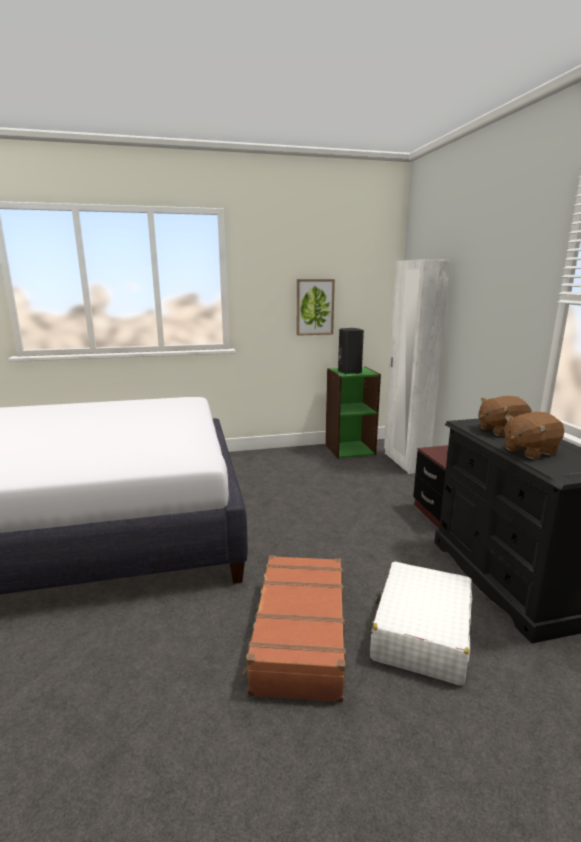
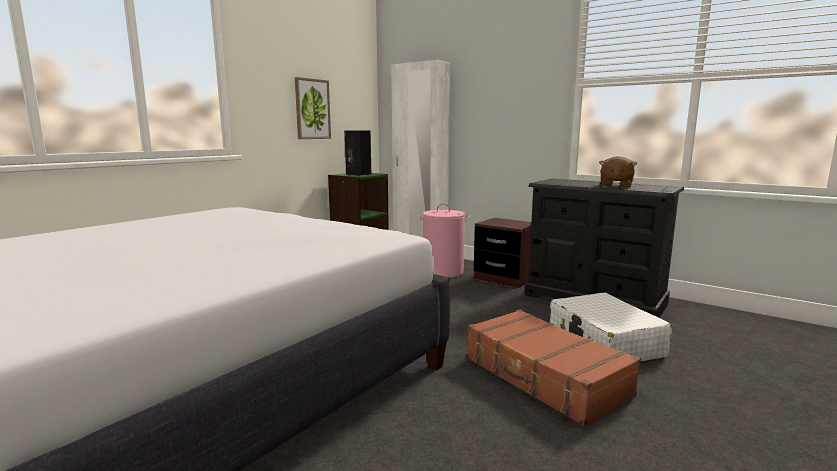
camera: 40 degrees left, 5 degrees down
brown plush toy [478,396,532,436] -> none
none -> pink laundry basket [418,203,470,278]

